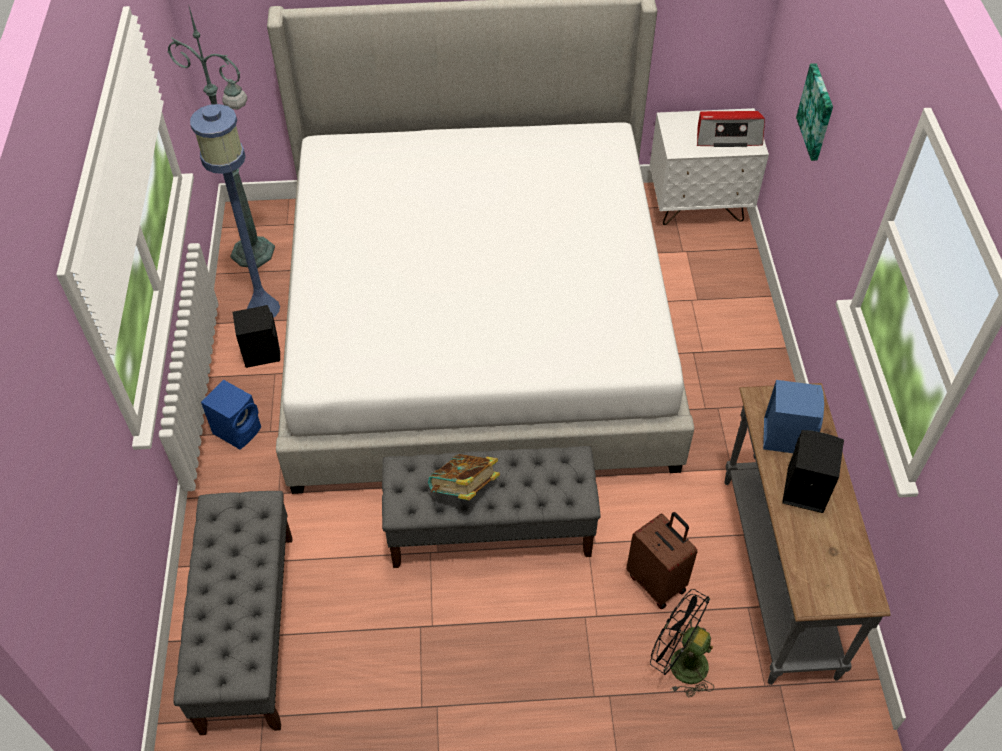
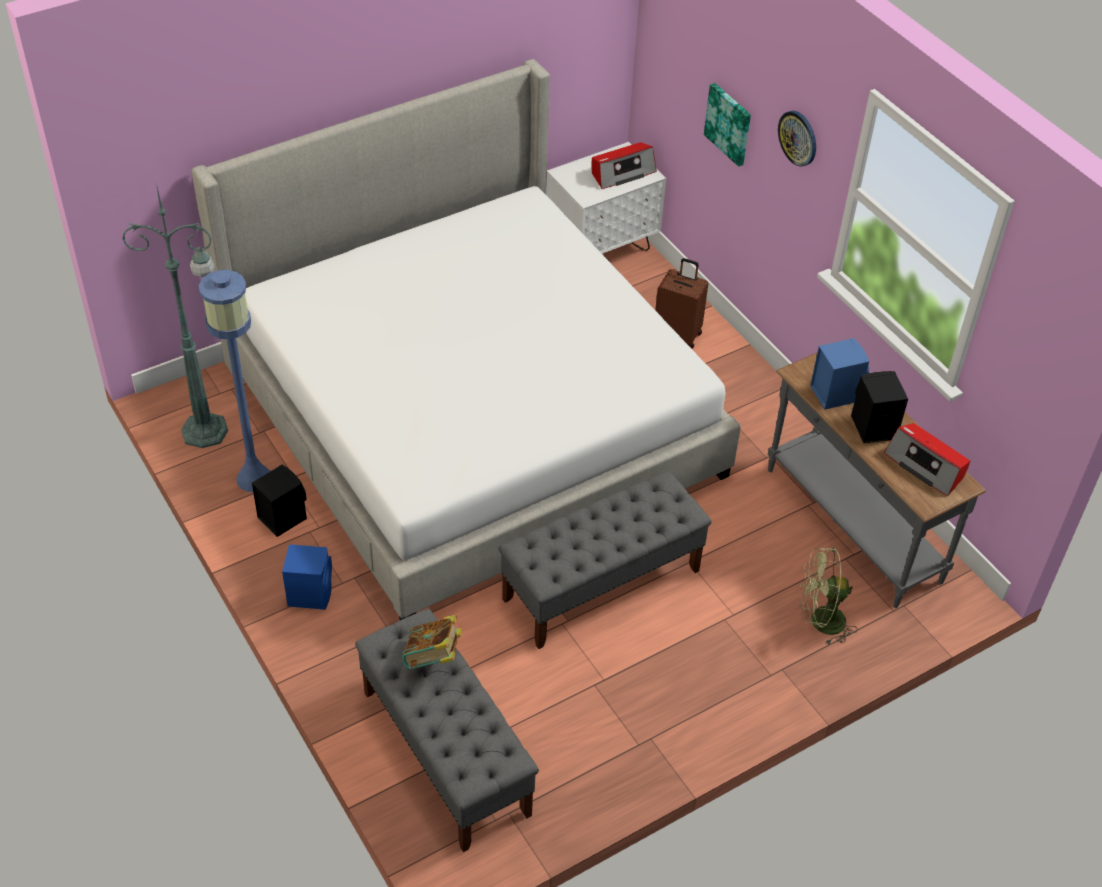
camera: 30 degrees left, 5 degrees down
book [428,454,500,500] -> book moved to [402,615,462,669]
brown suitcase [626,512,698,609] -> brown suitcase moved to [655,258,709,349]
black fan [650,589,714,698] -> green fan [800,547,858,645]
none -> wall clock [778,111,816,167]
none -> radio [884,423,970,496]

